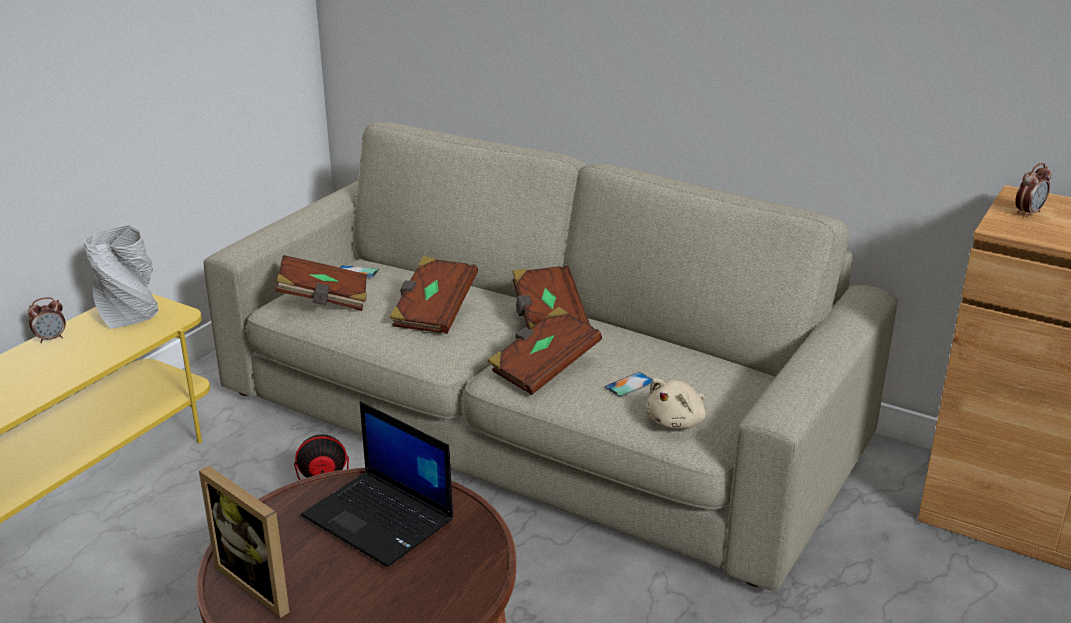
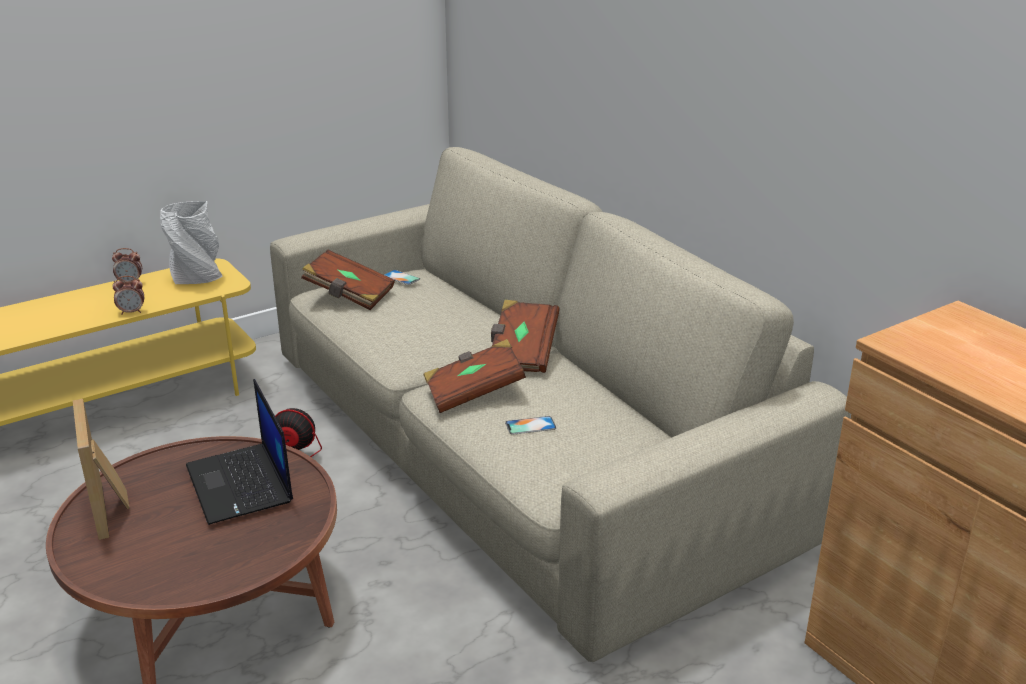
camera: 25 degrees right, 0 degrees up
brown book [389,256,478,334] -> none
beige plush toy [646,378,706,430] -> none
alarm clock [1015,163,1051,218] -> alarm clock moved to [112,276,144,315]

